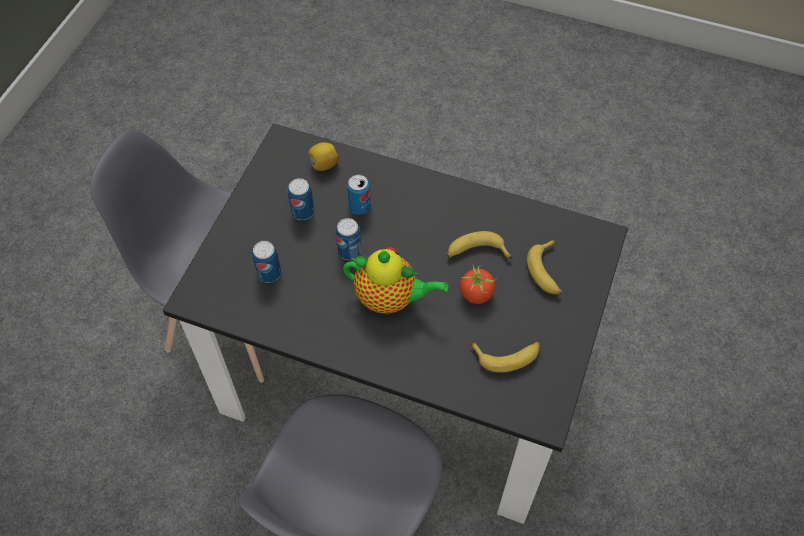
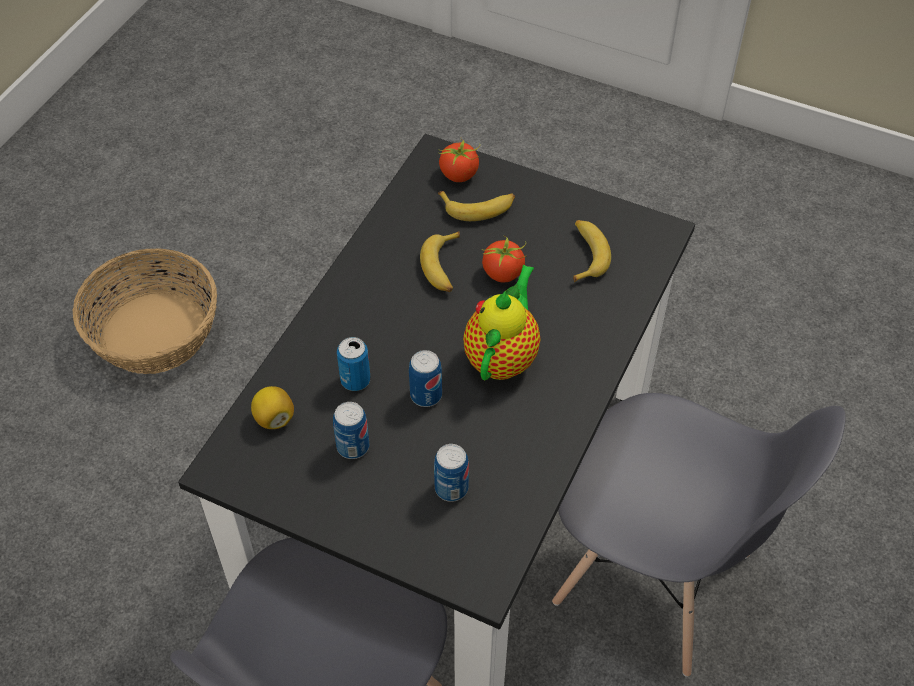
camera: 85 degrees left, 5 degrees down
none -> basket [73,248,217,374]
none -> tomato [439,138,480,182]

